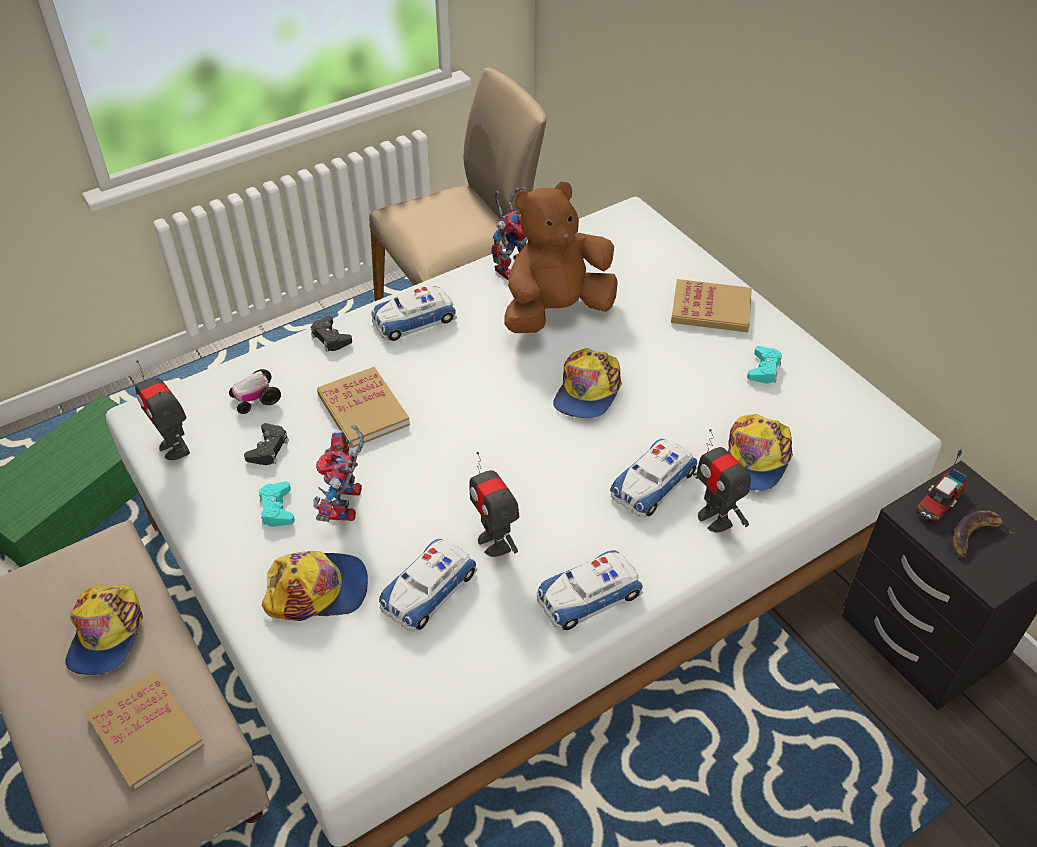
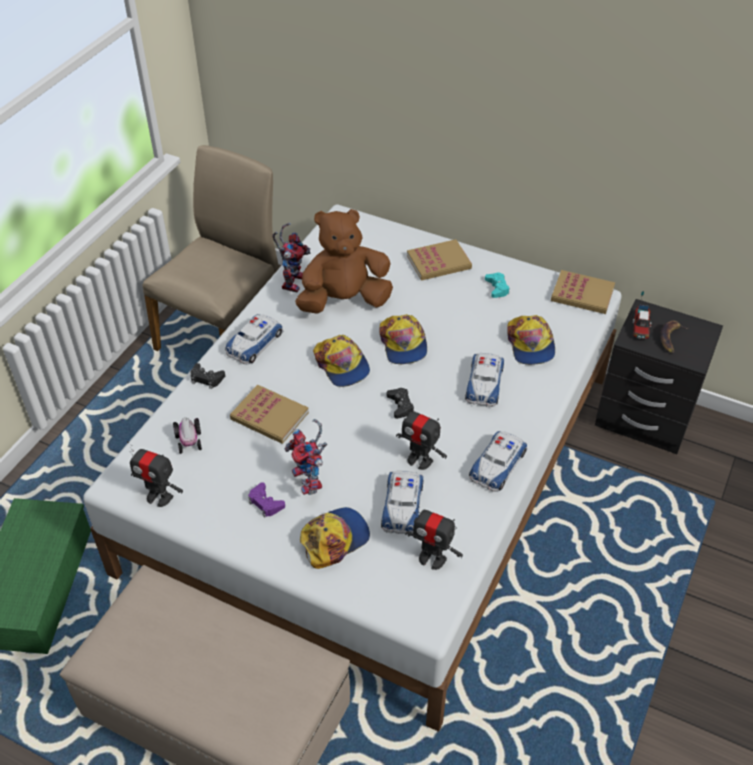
camera: 30 degrees left, 0 degrees up
cap [65,584,143,675] -> cap moved to [313,335,370,387]
book [86,670,205,792] -> book moved to [551,270,615,314]
toy car [229,369,281,414] -> toy car turned 45 degrees counterclockwise [173,418,202,454]
black game controller [244,423,289,465] -> black game controller moved to [387,388,414,419]
turquoise game controller [259,481,295,527] -> purple game controller [248,482,285,517]
brown plush toy [504,182,618,333] -> brown plush toy turned 45 degrees clockwise [295,209,393,314]
toy robot [693,429,751,532] -> toy robot moved to [405,502,463,570]

